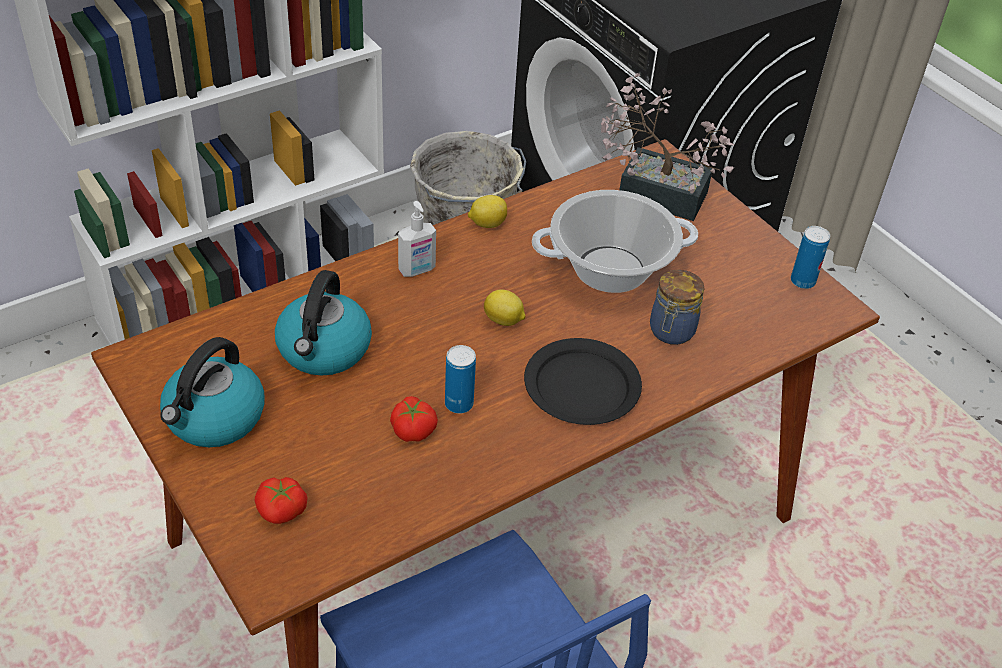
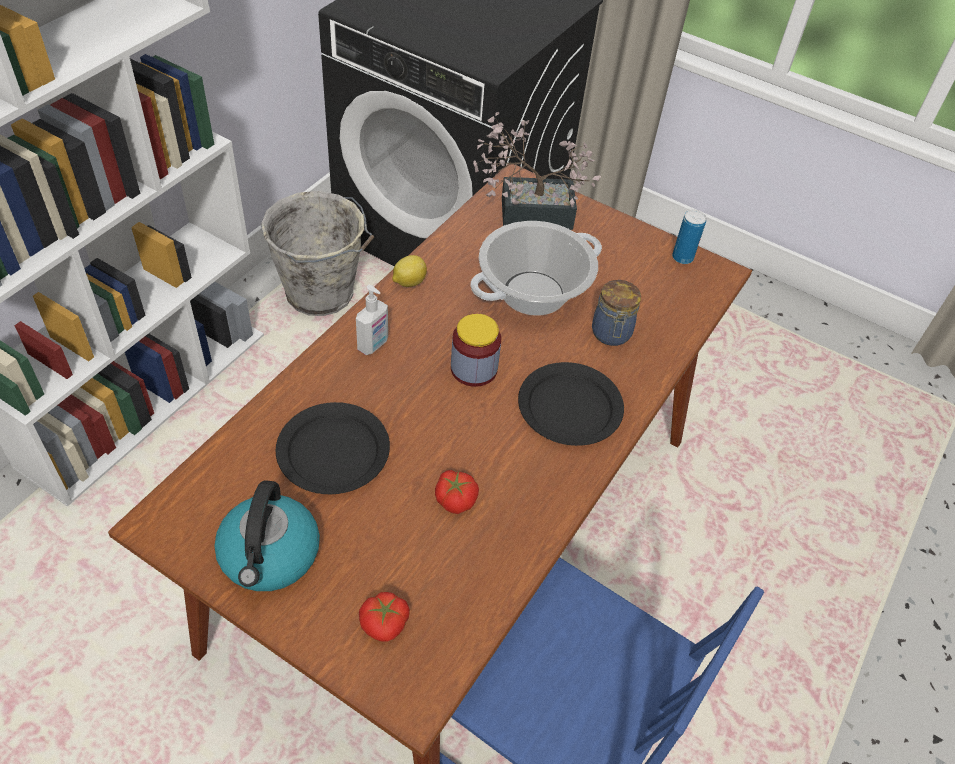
camera: 25 degrees left, 5 degrees up
kettle [275,270,372,375] -> black plate [276,402,390,494]
can [445,345,476,414] -> none
lemon [484,290,526,326] -> jar [451,314,501,387]

